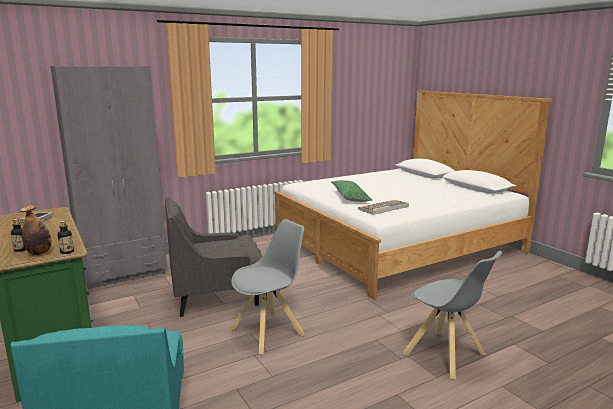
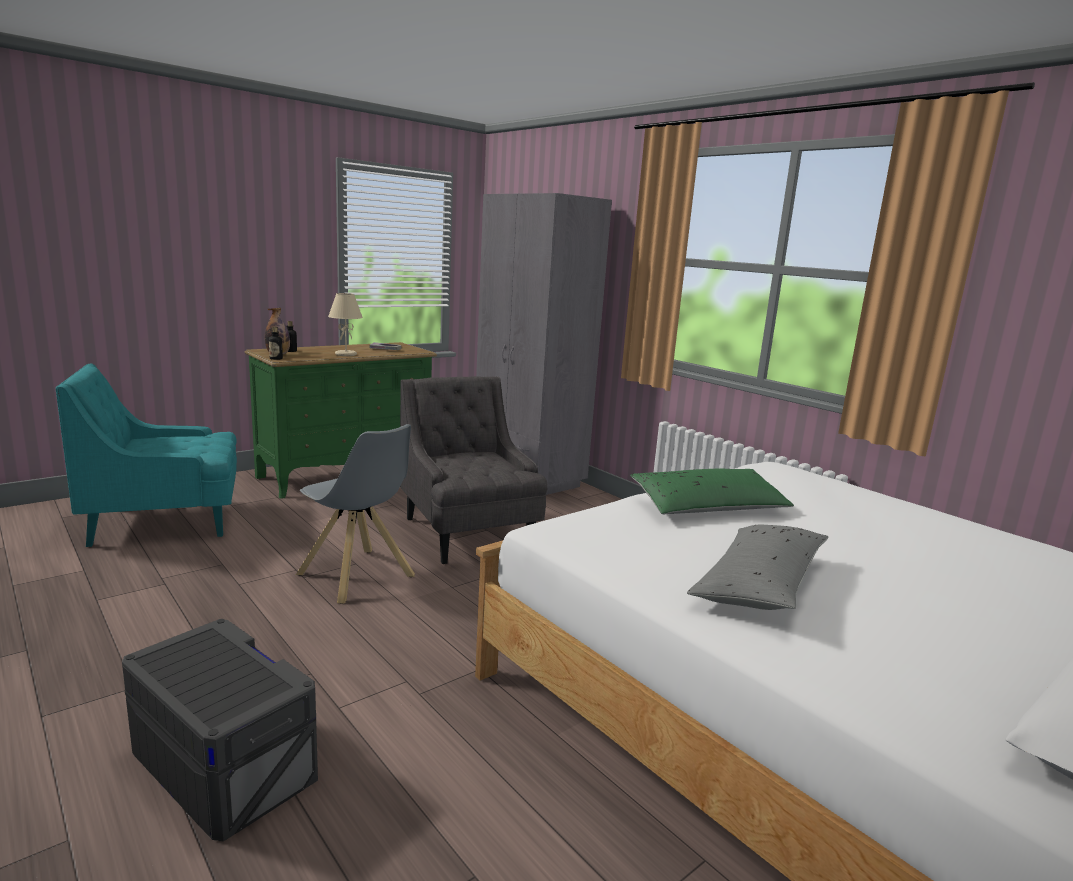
camera: 80 degrees right, 0 degrees up
keyboard [358,200,409,215] -> none
grey chair [403,251,502,380] -> grey storage box [122,619,318,842]
none -> beige table lamp [328,293,363,356]
none -> grey pillow [687,525,828,610]

